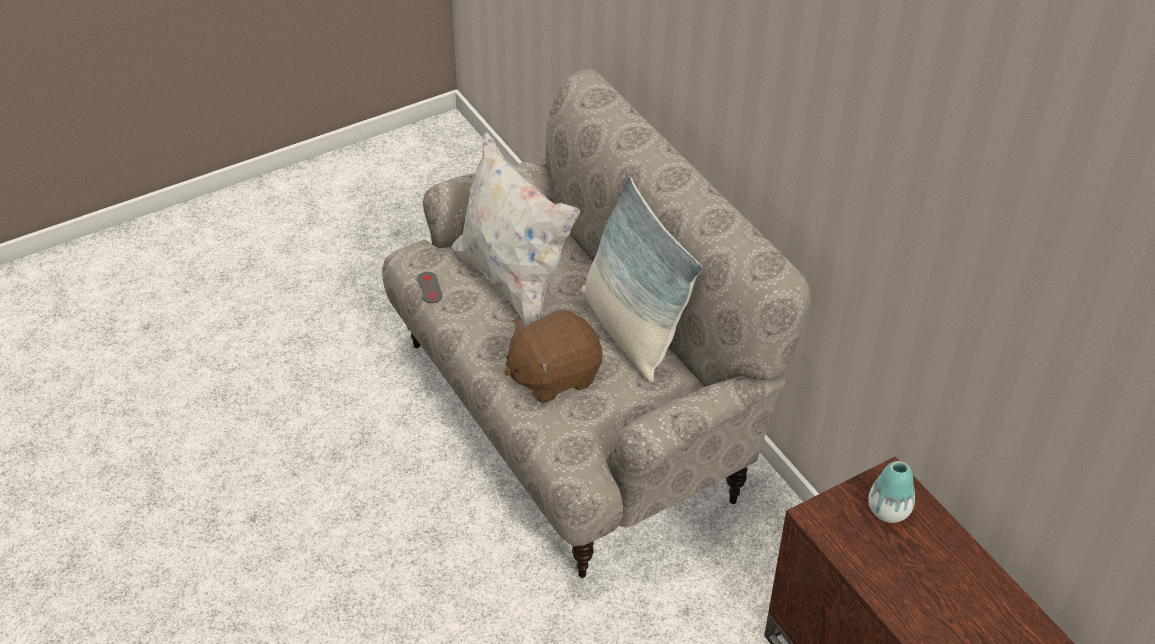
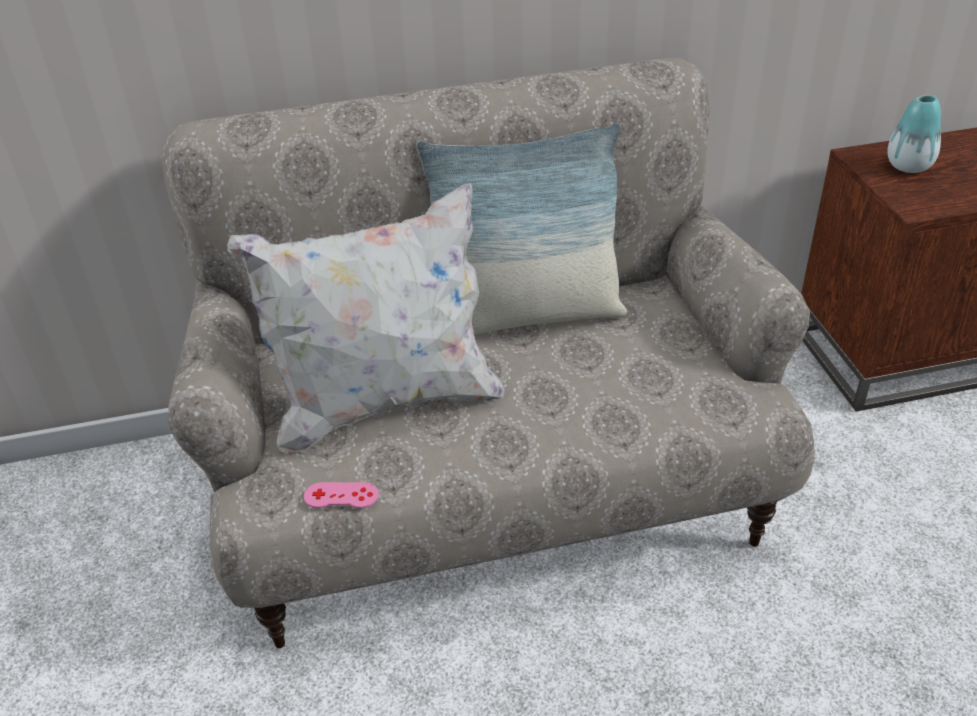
camera: 70 degrees left, 5 degrees down
grey game controller [417,272,442,303] -> pink game controller [304,482,379,508]
brown plush toy [504,310,603,403] -> none

